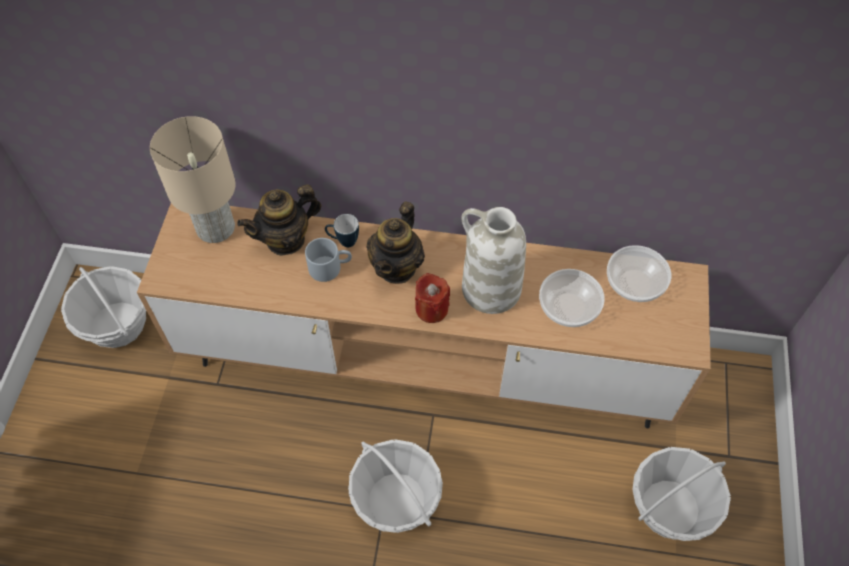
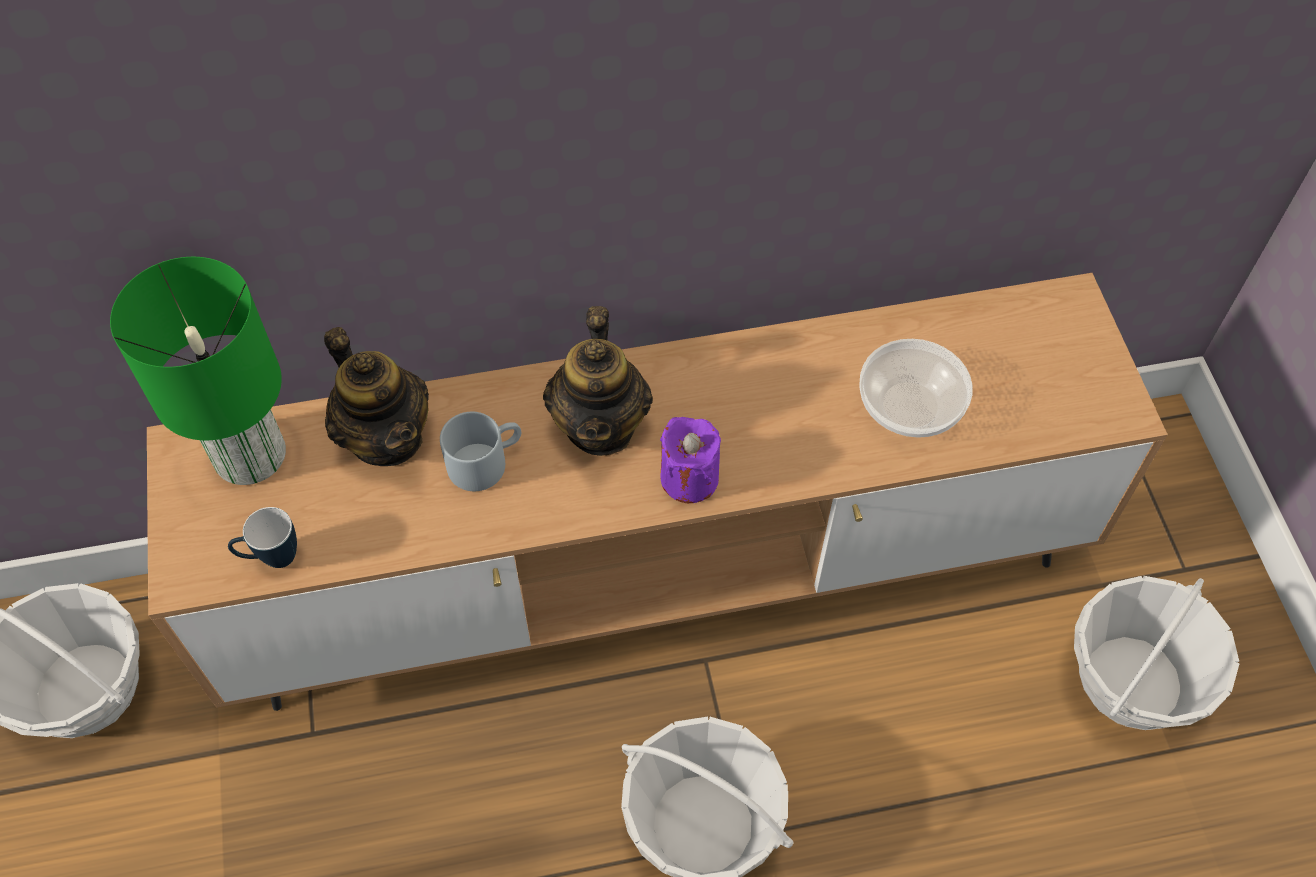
camera: 20 degrees left, 0 degrees up
beige table lamp [150,116,236,243] -> green table lamp [110,257,286,485]
teapot [237,184,322,256] -> teapot turned 75 degrees counterclockwise [324,327,429,466]
mug [325,214,359,247] -> mug moved to [228,507,297,568]
red candle [415,273,450,323] -> purple candle [660,417,721,503]
white vase [461,207,526,314] -> none
bowl [607,245,671,302] -> none

